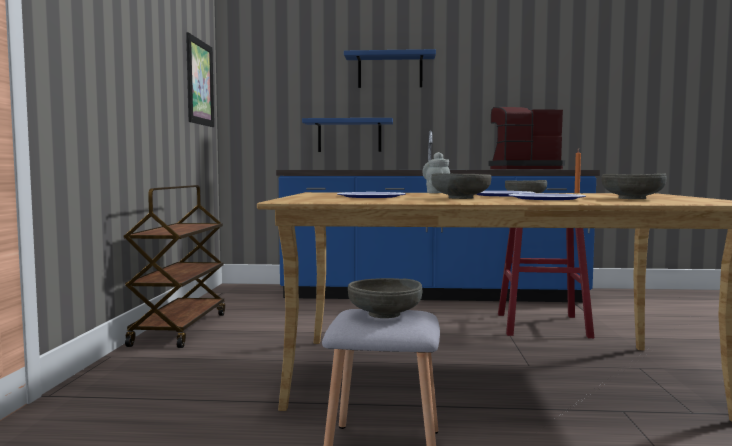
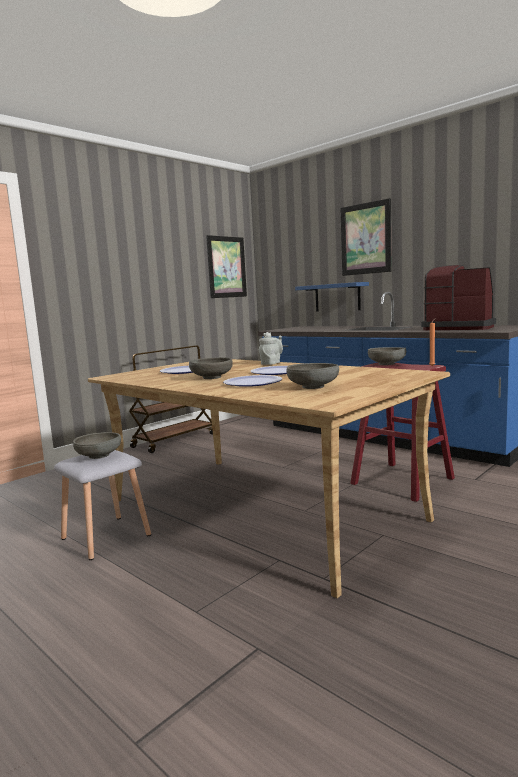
camera: 40 degrees right, 5 degrees up
blue shelf [344,49,436,88] -> picture [340,198,392,276]

